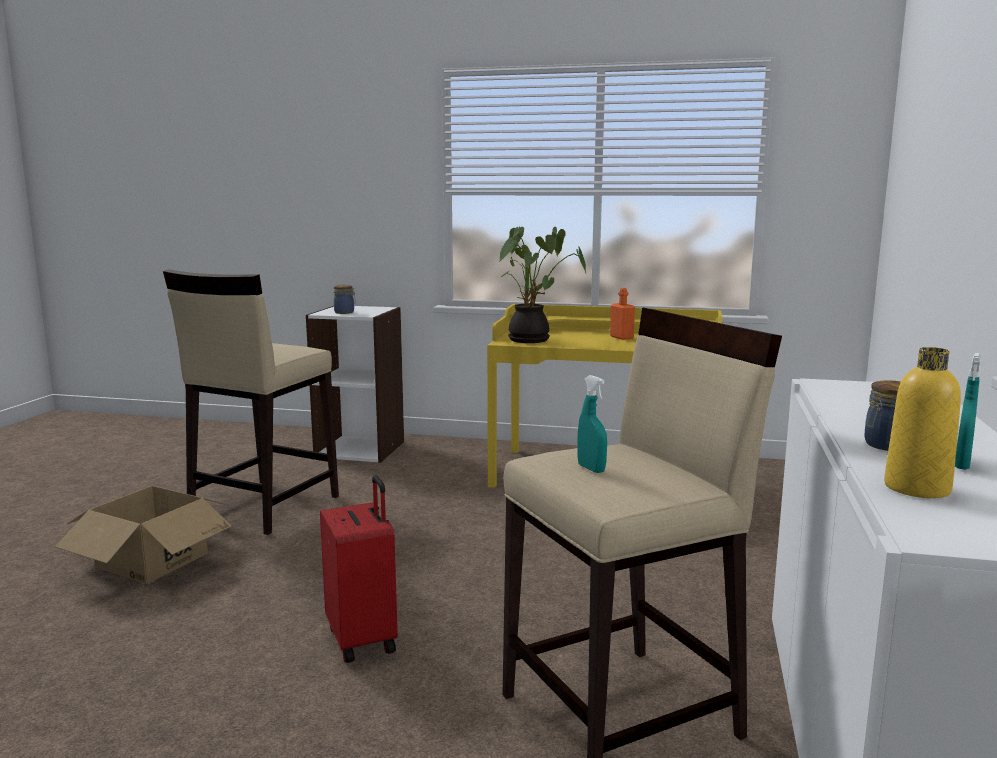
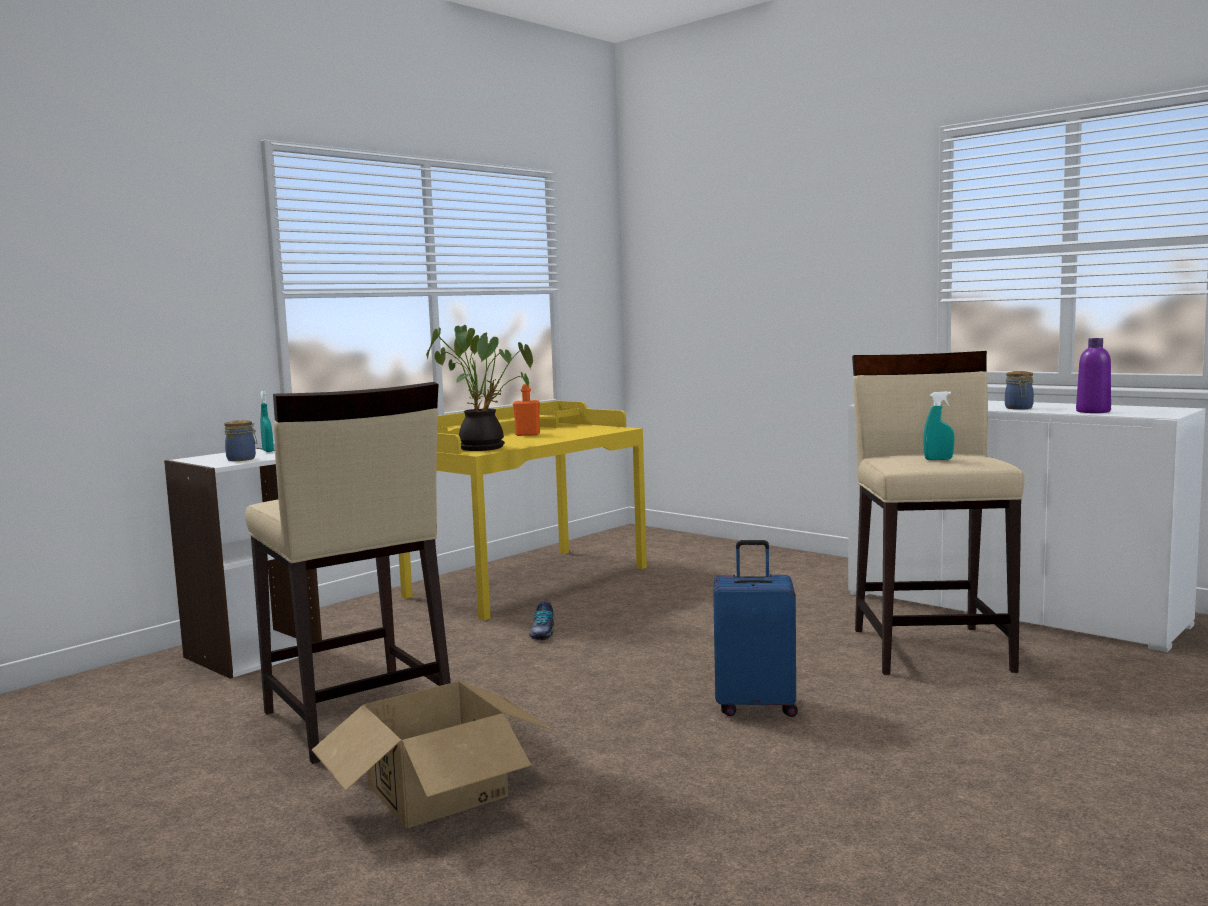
camera: 60 degrees left, 5 degrees down
red suitcase [320,475,398,663] -> blue suitcase [713,540,798,717]
yellow bottle [884,347,961,498] -> purple bottle [1076,338,1111,413]
turquoise spray bottle [955,353,981,470] -> turquoise spray bottle moved to [260,391,274,452]
none -> shoe [529,601,554,640]

